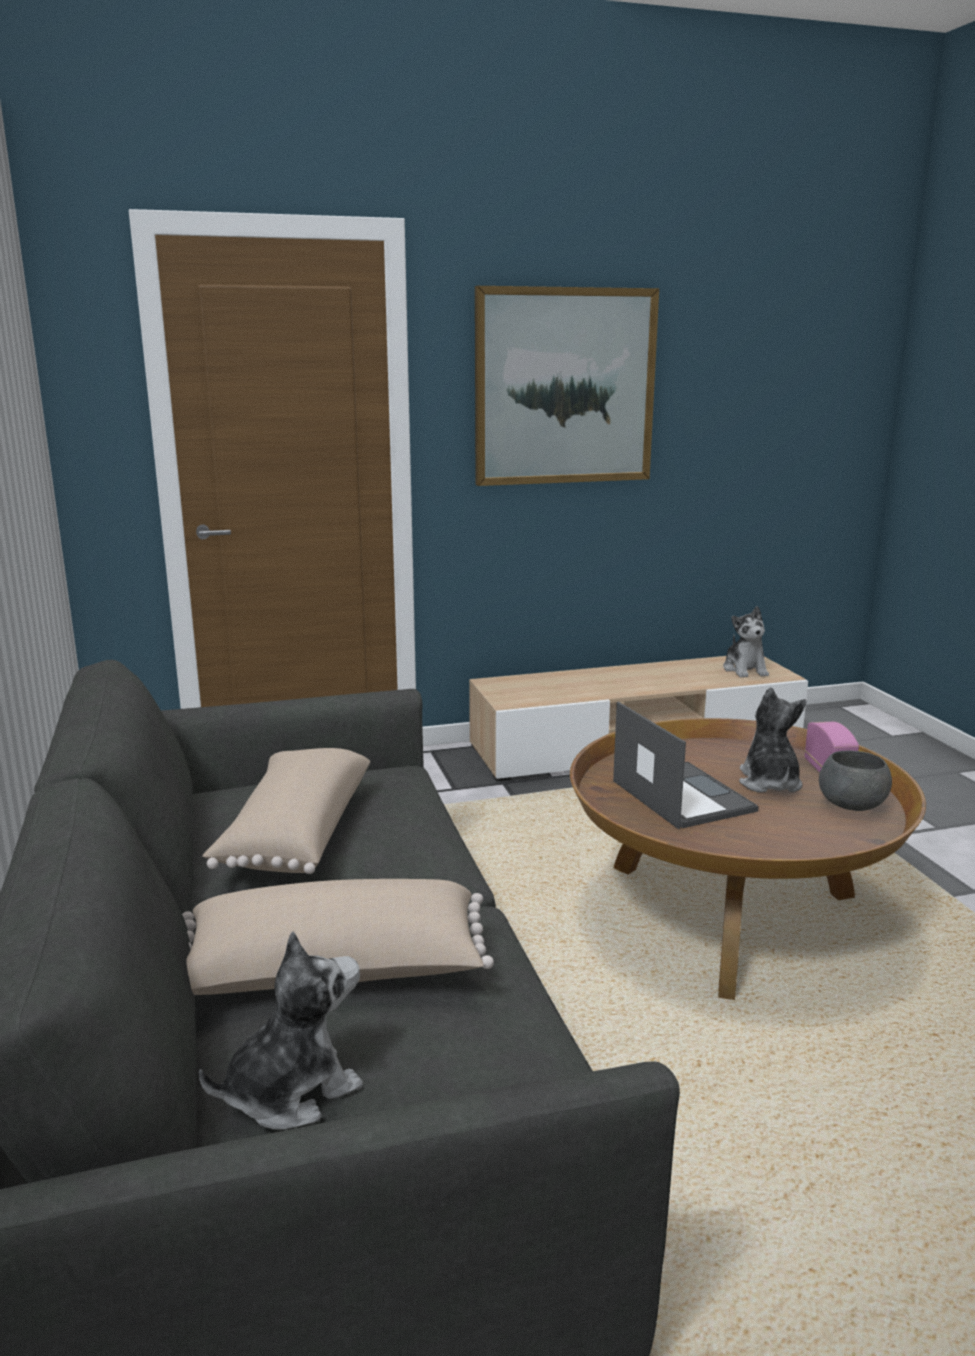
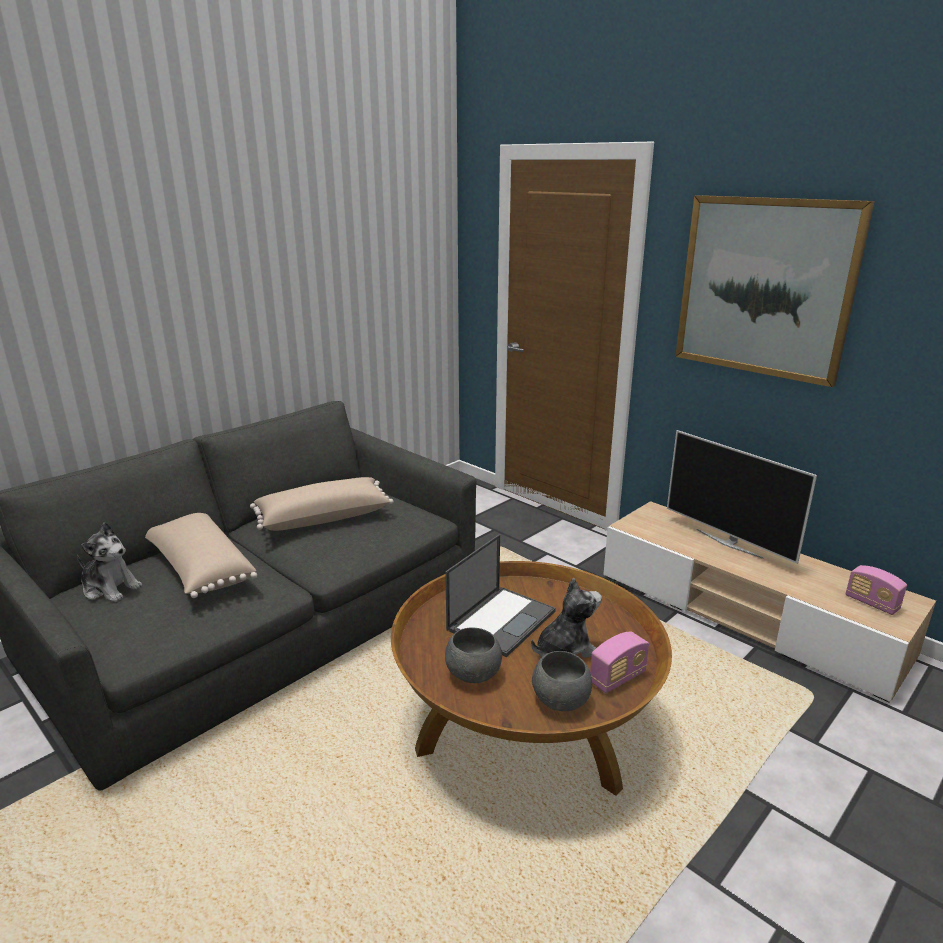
camera: 60 degrees right, 5 degrees up
plush toy [723,606,769,677] -> radio [846,565,907,615]
none -> grey bowl [445,627,502,683]
none -> television [667,430,817,564]

